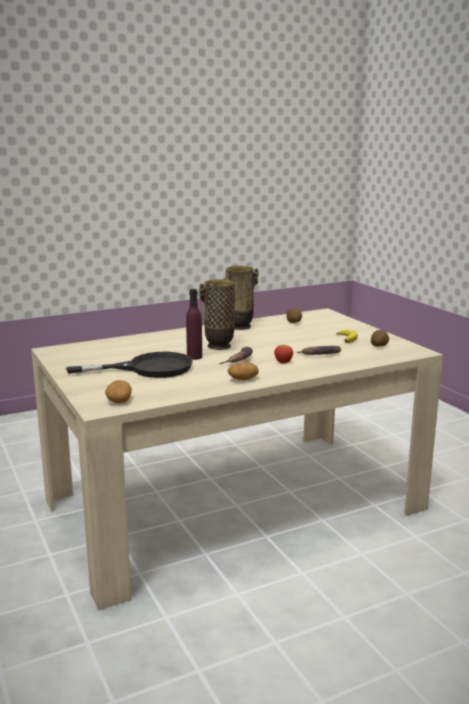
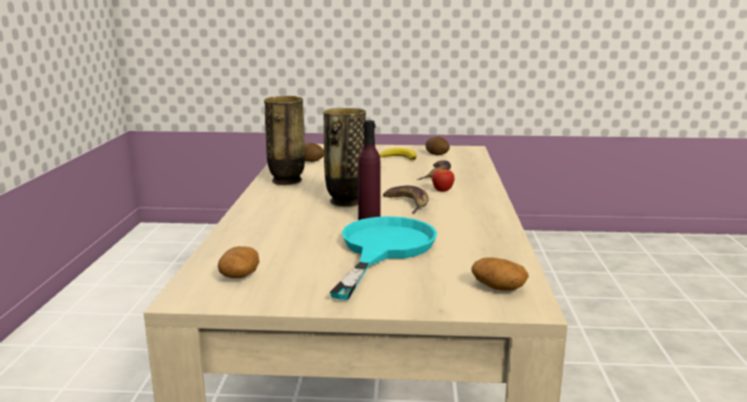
camera: 60 degrees left, 0 degrees up
black frying pan [66,352,193,378] -> turquoise frying pan [330,216,437,300]
potato [228,362,259,380] -> potato moved to [218,246,259,278]

